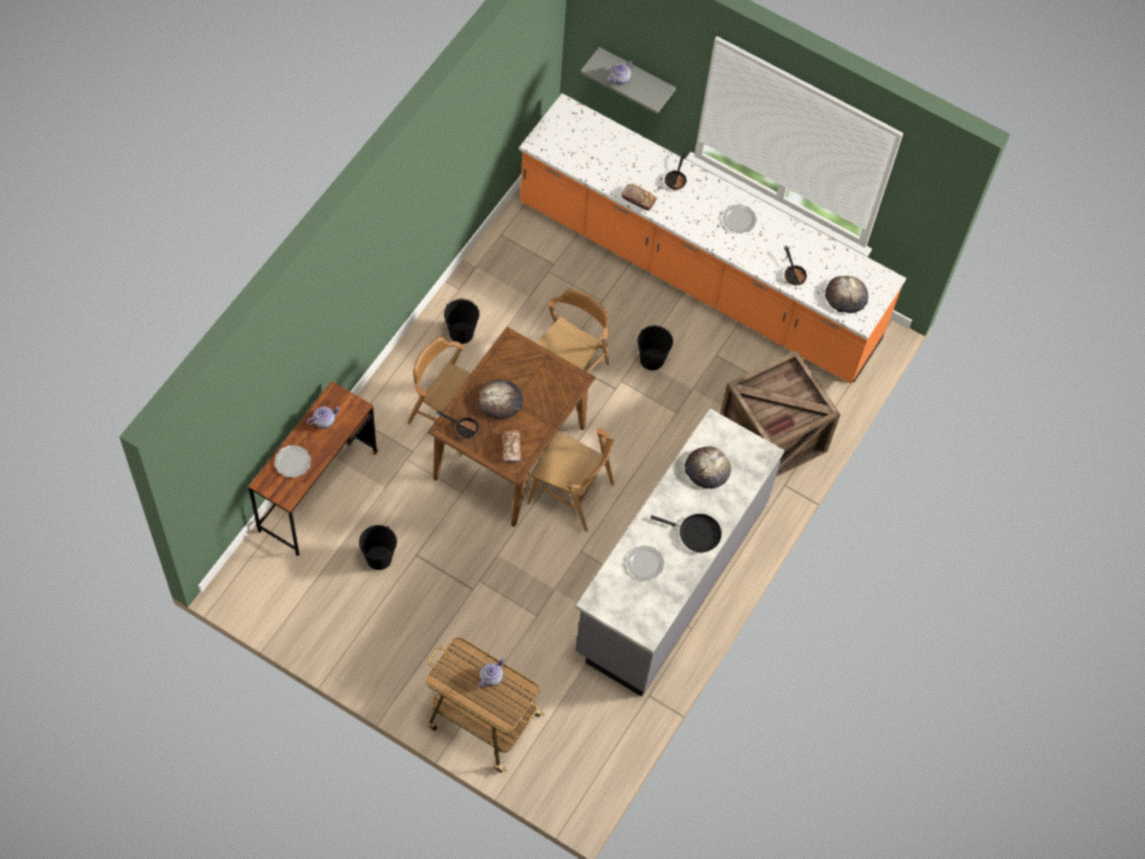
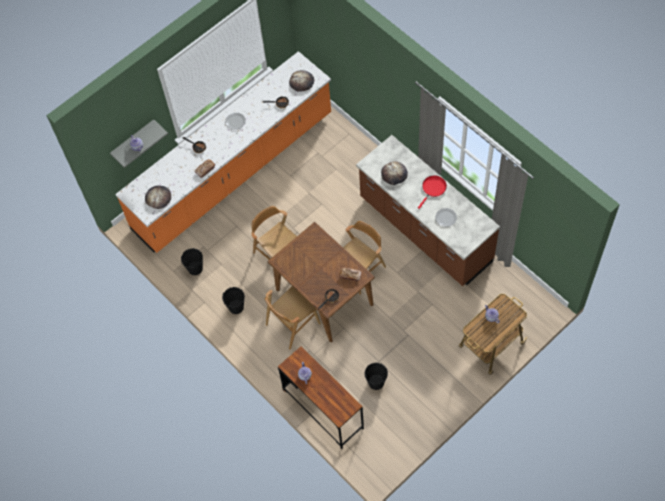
camera: 65 degrees left, 0 degrees up
plate [274,445,311,478] -> none
bread [479,380,523,420] -> bread moved to [145,186,171,209]
grey counter [575,408,784,697] -> brown counter [356,135,500,286]
black bucket [637,325,673,370] -> black bucket moved to [181,248,203,275]
black frying pan [651,514,722,552] -> red frying pan [418,175,447,209]
crate [720,351,841,477] -> none

